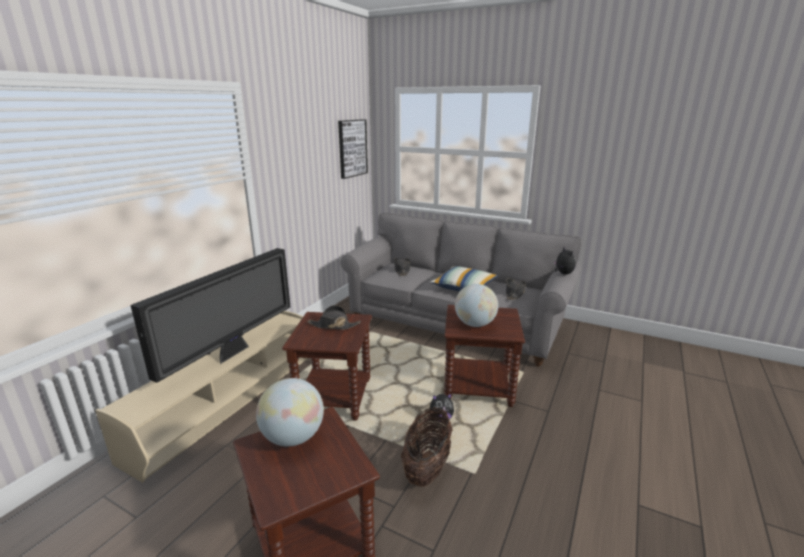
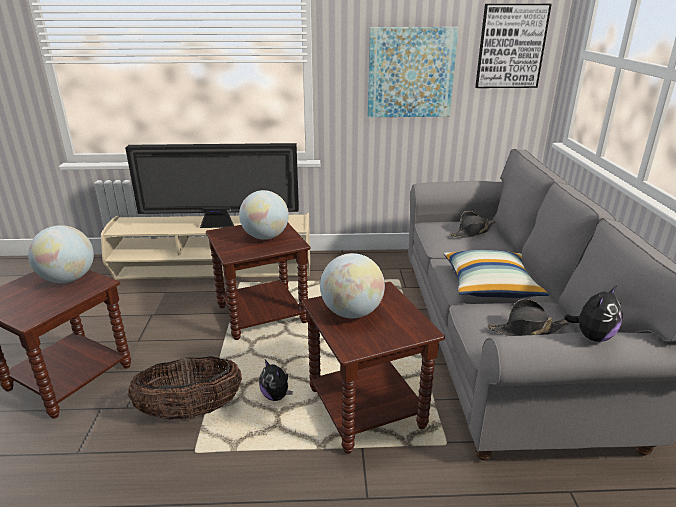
camera: 60 degrees right, 5 degrees up
black hat [307,305,361,330] -> globe [239,190,289,240]
none -> picture [368,27,458,117]

